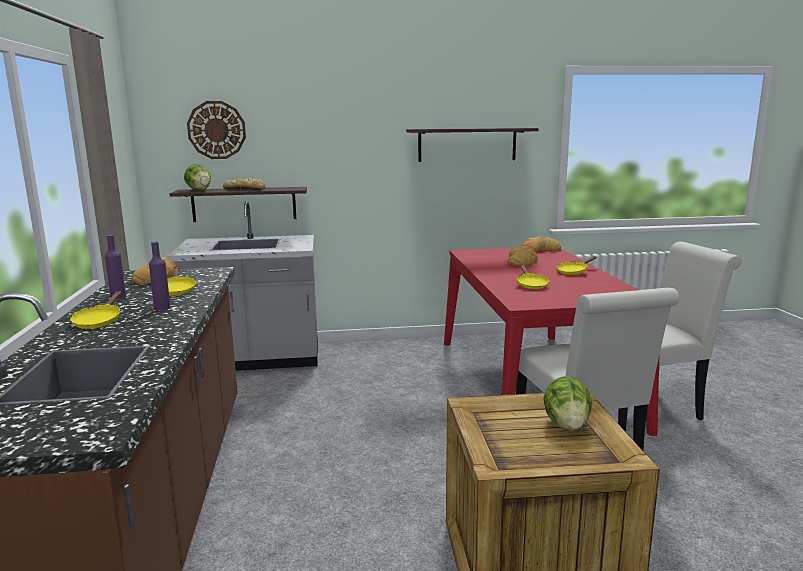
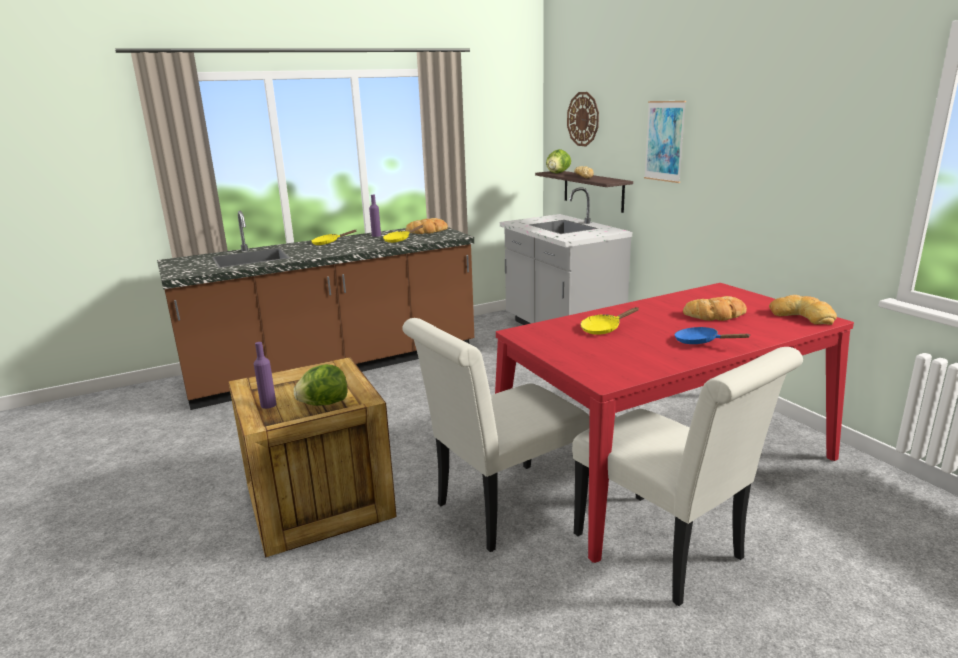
camera: 70 degrees right, 5 degrees up
purple bottle [149,242,171,310] -> purple bottle moved to [254,342,277,409]
shelf [406,128,539,162] -> none
yellow frying pan [557,256,597,275] -> blue frying pan [675,327,751,344]
none -> picture [644,101,686,183]

